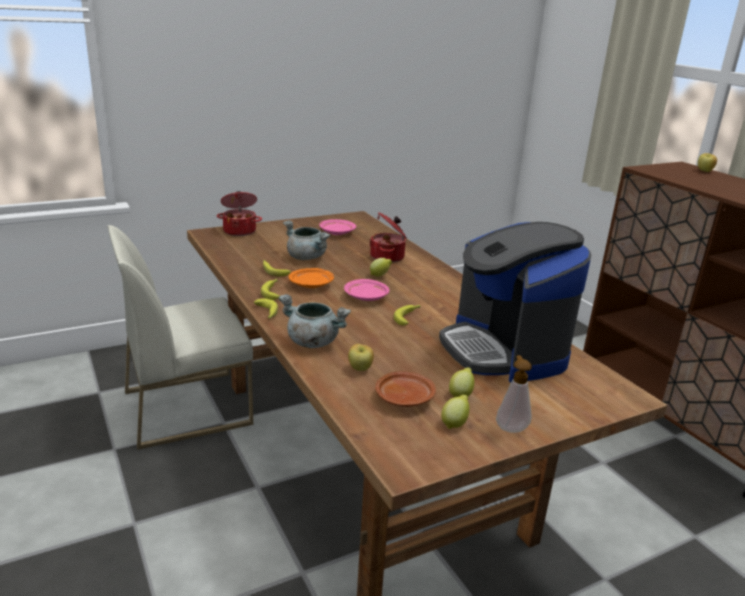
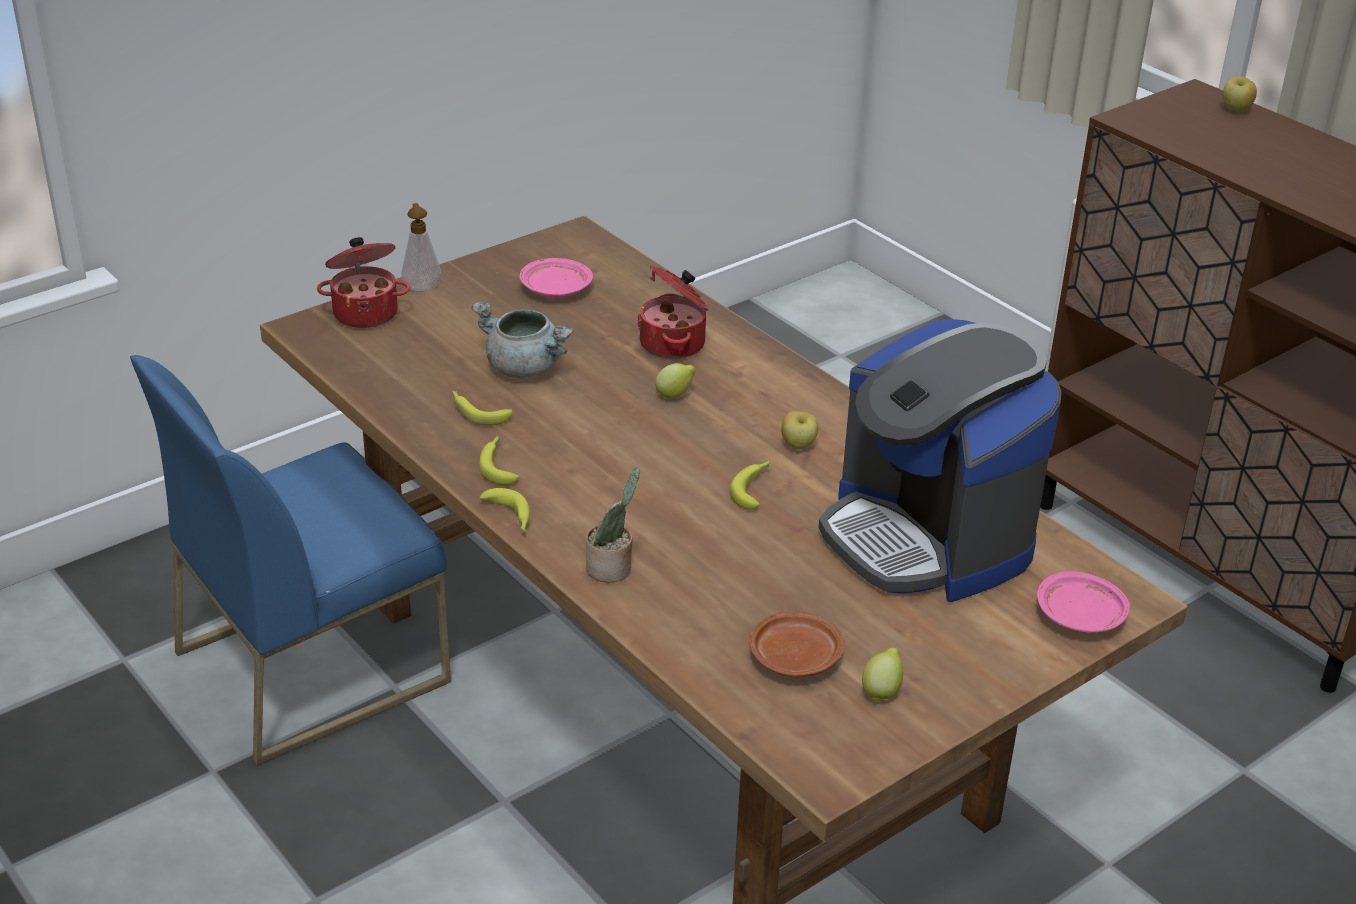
camera: 10 degrees left, 10 degrees up
white chair [107,225,253,450] -> blue chair [130,355,451,766]
grey cooking pot [278,294,351,348] -> potted plant [586,467,640,582]
orange plate [289,268,334,288] -> none
pink plate [344,279,389,301] -> pink plate moved to [1037,571,1130,633]
apple [348,344,374,371] -> apple moved to [781,411,818,449]
lemon [449,368,474,397] -> none
soap dispenser [496,355,532,433] -> soap dispenser moved to [401,203,441,291]

